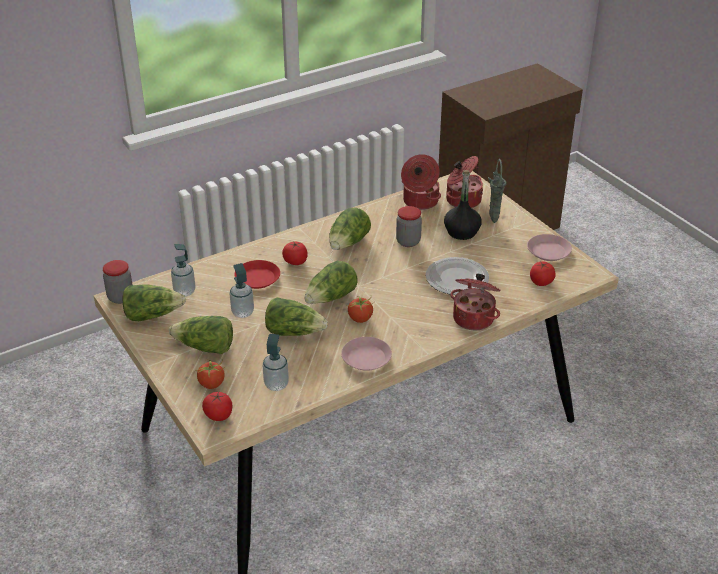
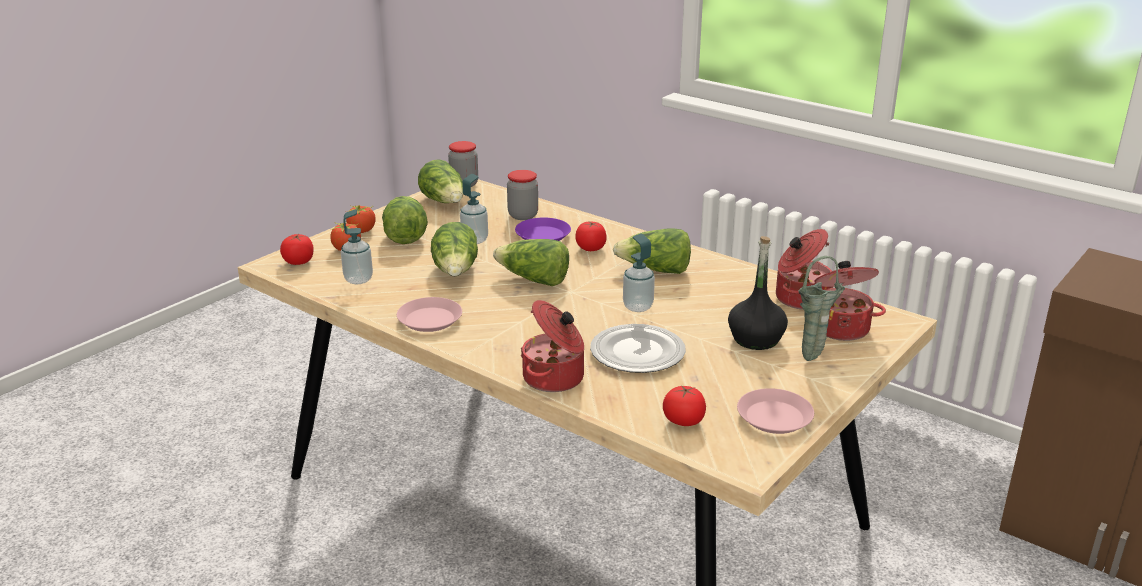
camera: 70 degrees right, 10 degrees down
soap dispenser [171,244,195,297] -> soap dispenser moved to [623,233,655,312]
red plate [234,260,280,289] -> purple plate [515,218,571,241]
tomato [348,295,375,323] -> tomato moved to [346,205,376,233]
jar [396,206,422,247] -> jar moved to [507,170,538,220]

